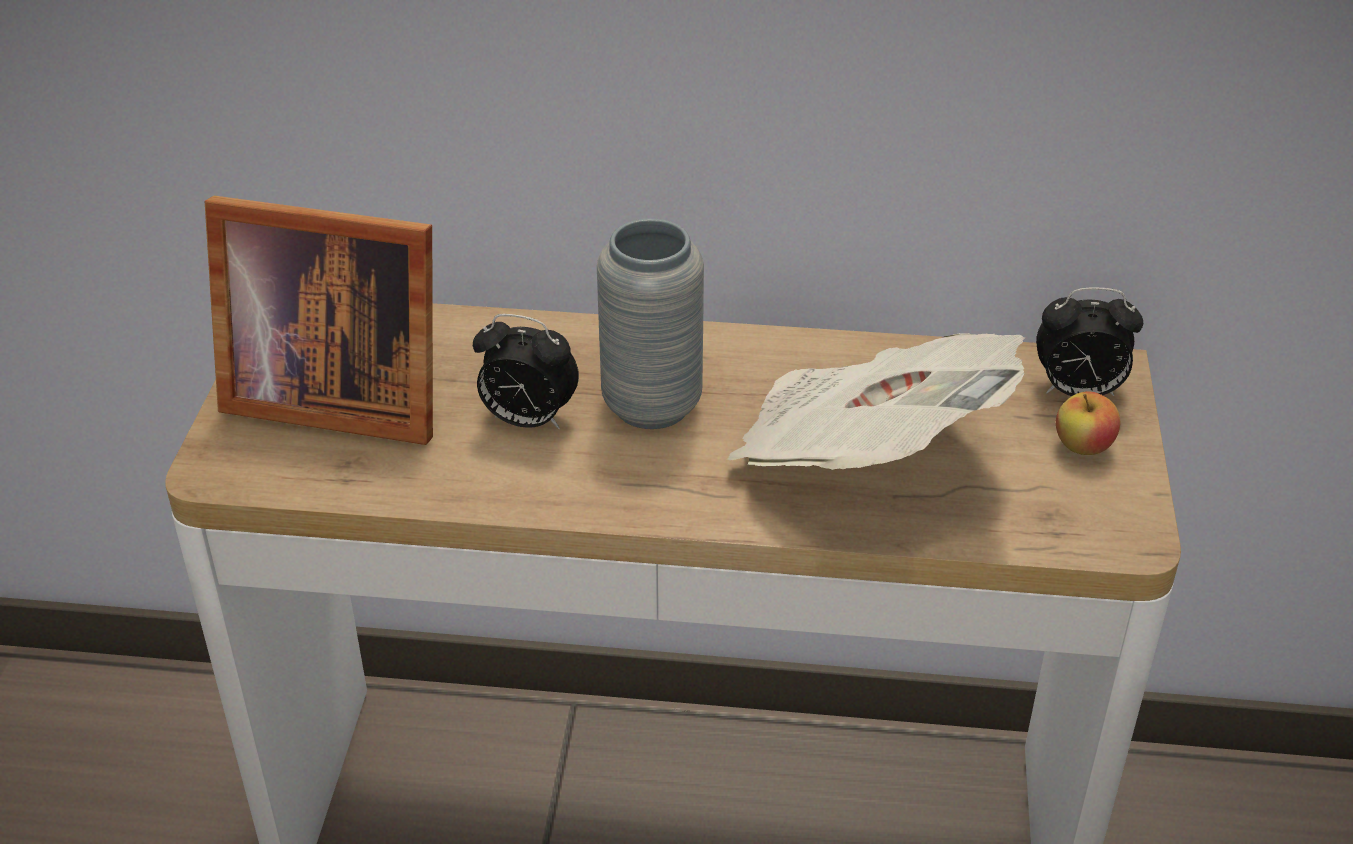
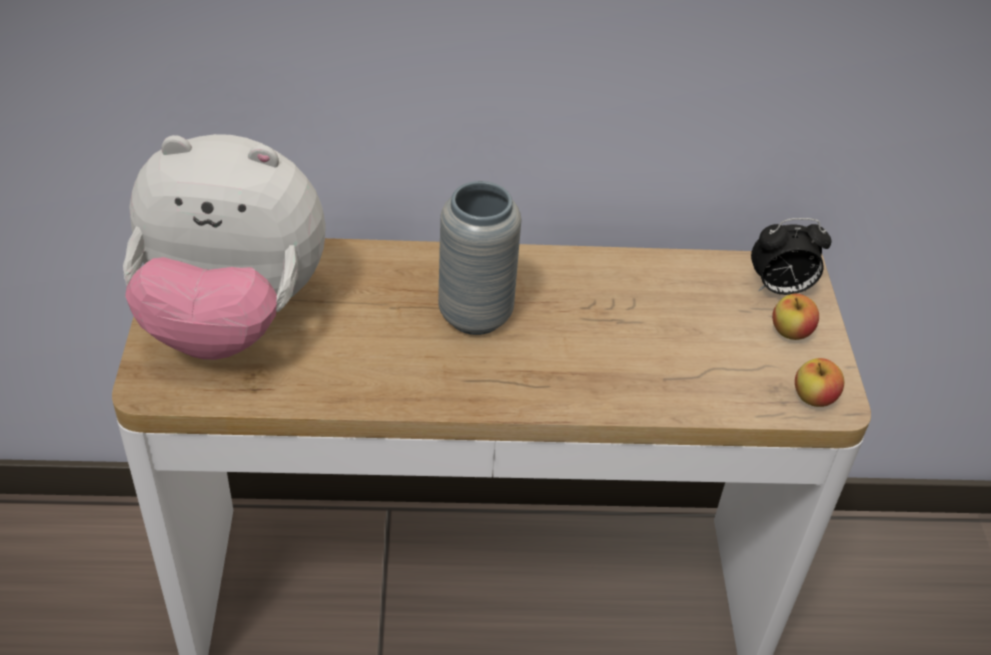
camera: 10 degrees left, 5 degrees up
picture frame [205,196,433,445] -> plush toy [123,134,326,360]
alarm clock [473,314,579,429] -> none
newspaper [727,333,1025,470] -> none
none -> apple [795,358,844,407]

